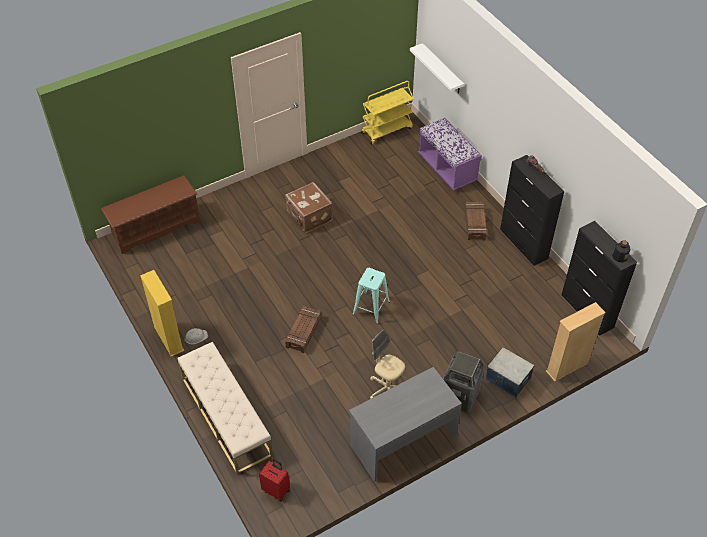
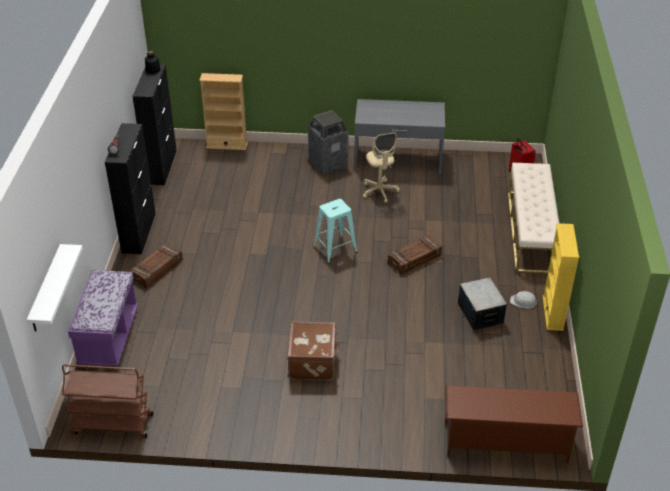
camera: 145 degrees left, 10 degrees down
yellow cart [361,81,414,144] -> brown cart [62,364,153,438]
storage box [485,347,535,398] -> storage box moved to [458,277,507,331]

